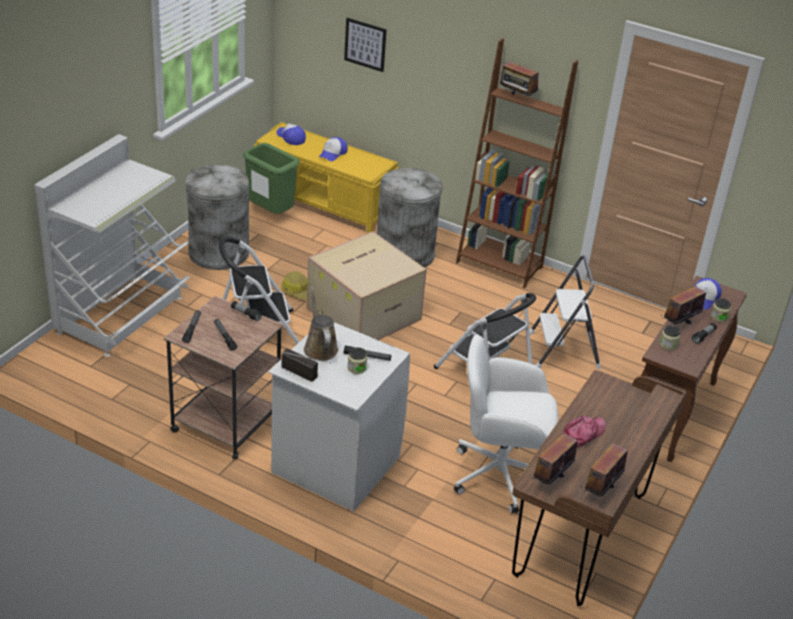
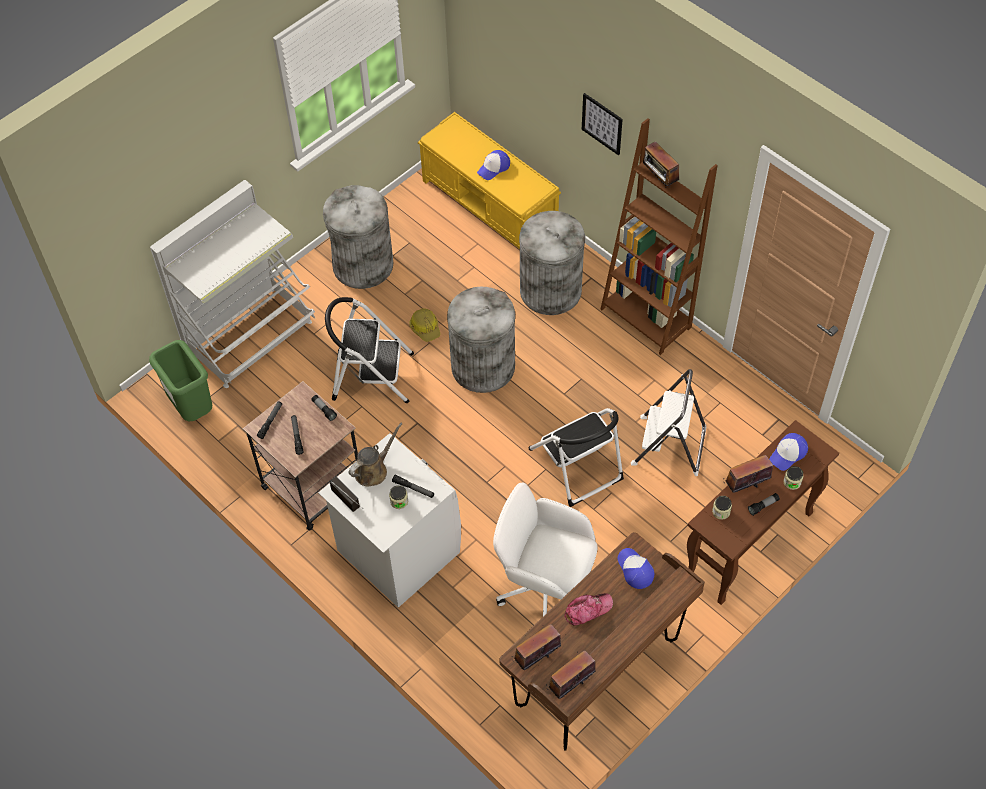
camera: 20 degrees right, 20 degrees up
green trash can [243,143,300,214] -> green trash can moved to [149,340,212,421]
cap [277,123,306,145] -> cap moved to [618,548,654,589]
brown watering can [304,286,338,361] -> brown watering can turned 45 degrees clockwise [348,422,403,486]
cardboard box [307,231,427,340] -> grey trash can [447,287,515,393]
picture [344,18,387,72] -> picture moved to [582,93,623,155]

